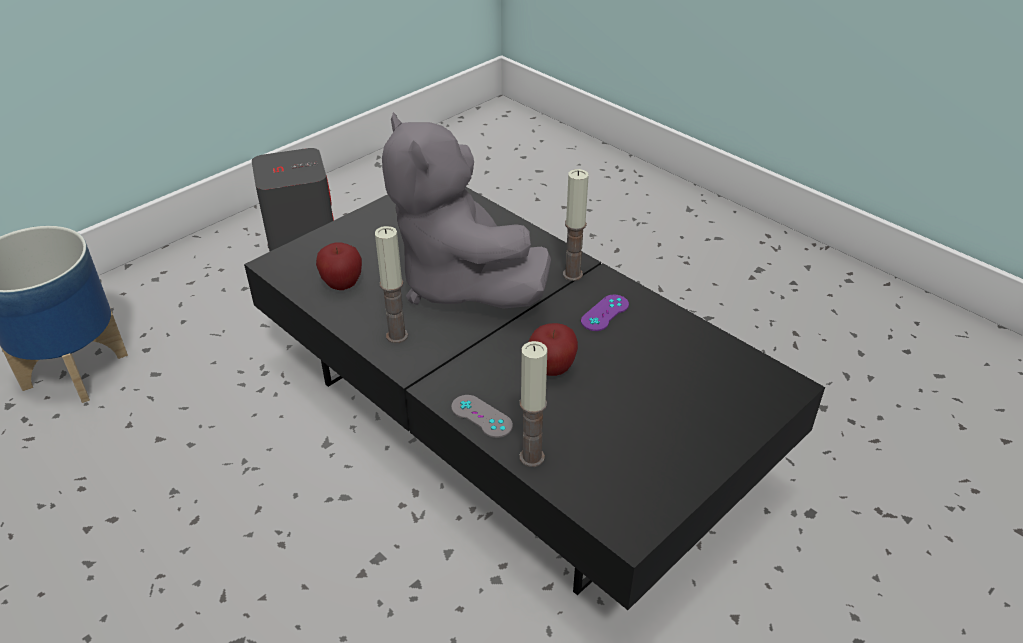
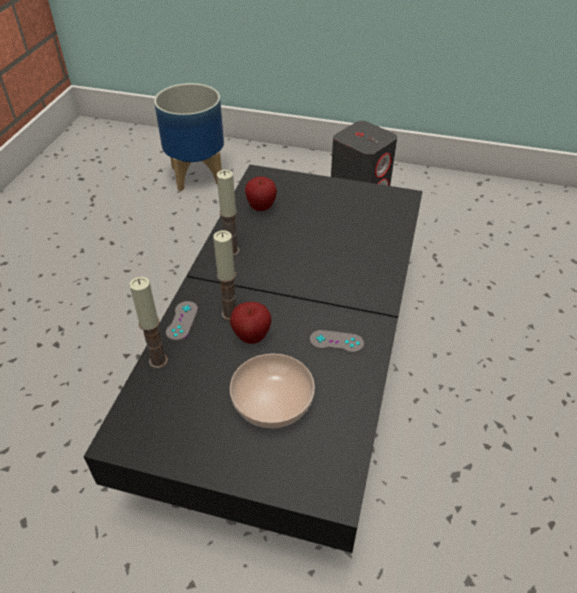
camera: 60 degrees right, 5 degrees up
grey plush toy [382,112,551,309] -> none
candle [563,169,589,281] -> candle moved to [213,230,236,321]
purple game controller [581,295,629,331] -> grey game controller [310,330,364,353]
none -> bowl [230,354,315,428]

